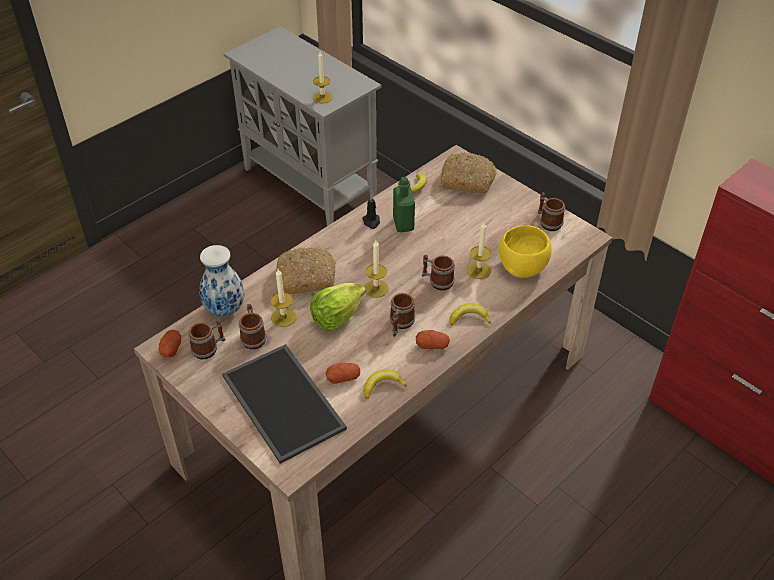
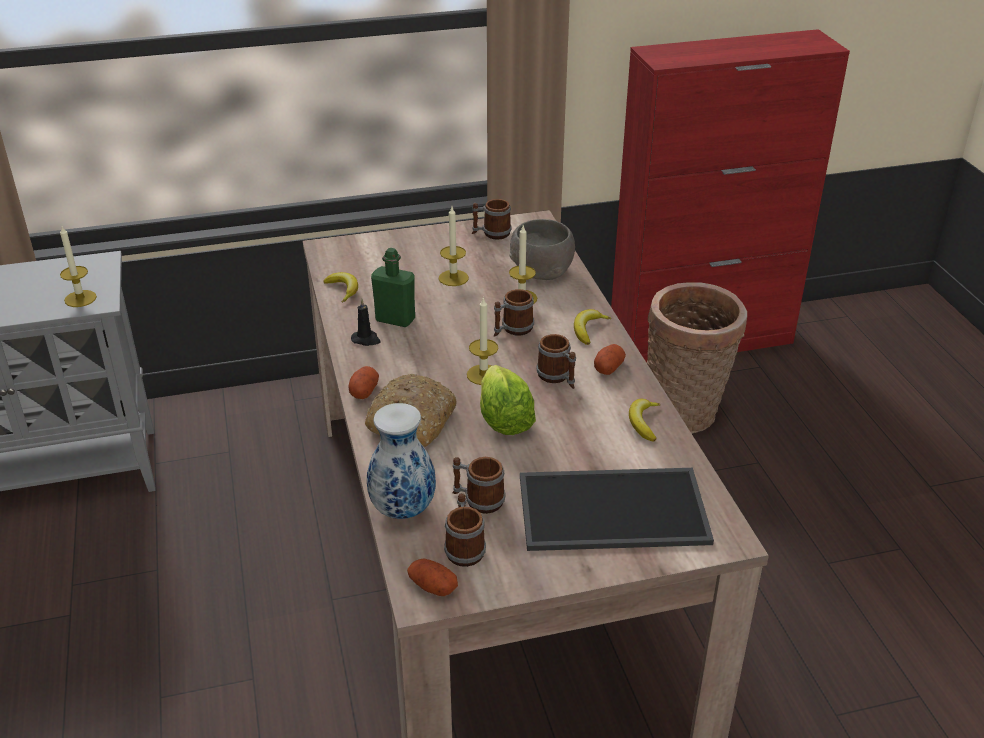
camera: 60 degrees left, 10 degrees down
candle [271,269,297,327] -> candle moved to [439,207,469,286]
potato [326,363,360,384] -> potato moved to [348,366,379,399]
bread [441,152,497,194] -> none
yellow bowl [499,225,552,278] -> grey bowl [509,219,575,280]
none -> basket [647,282,747,434]

